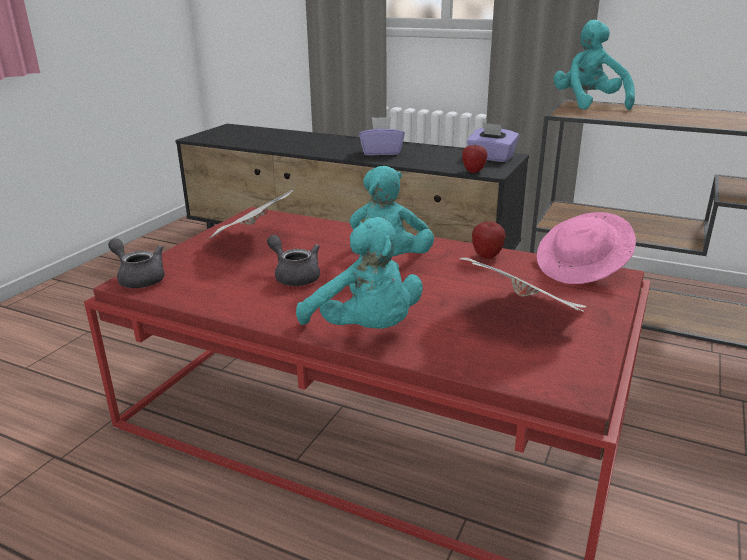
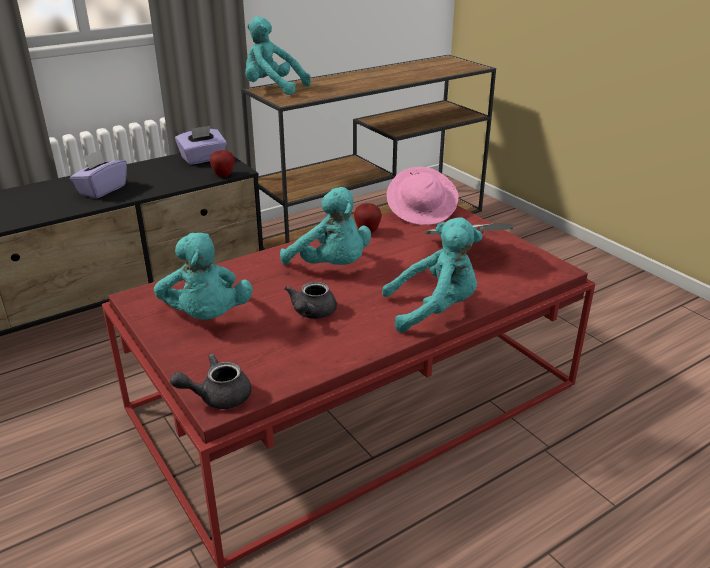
camera: 60 degrees left, 5 degrees up
newspaper [205,189,295,241] -> turquoise plush toy [154,233,253,320]
grey teapot [267,235,320,286] -> grey teapot turned 60 degrees counterclockwise [285,282,337,319]

